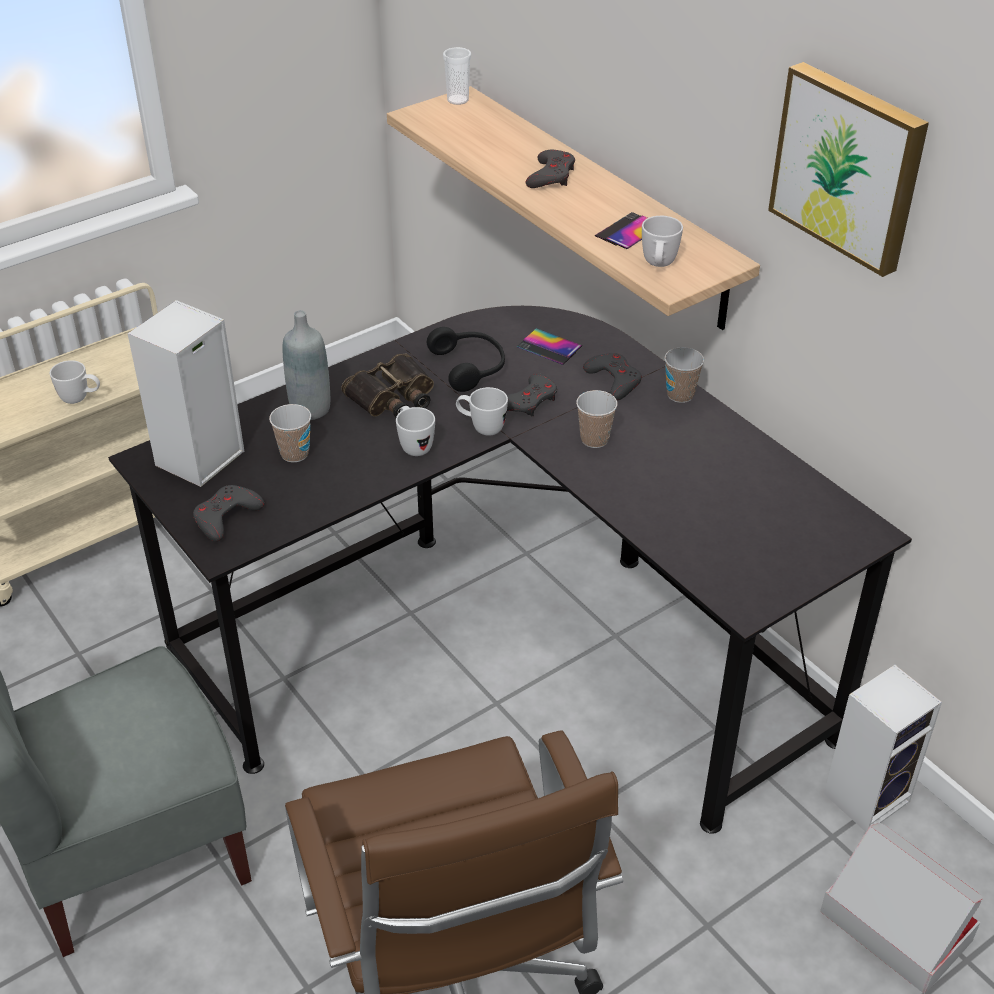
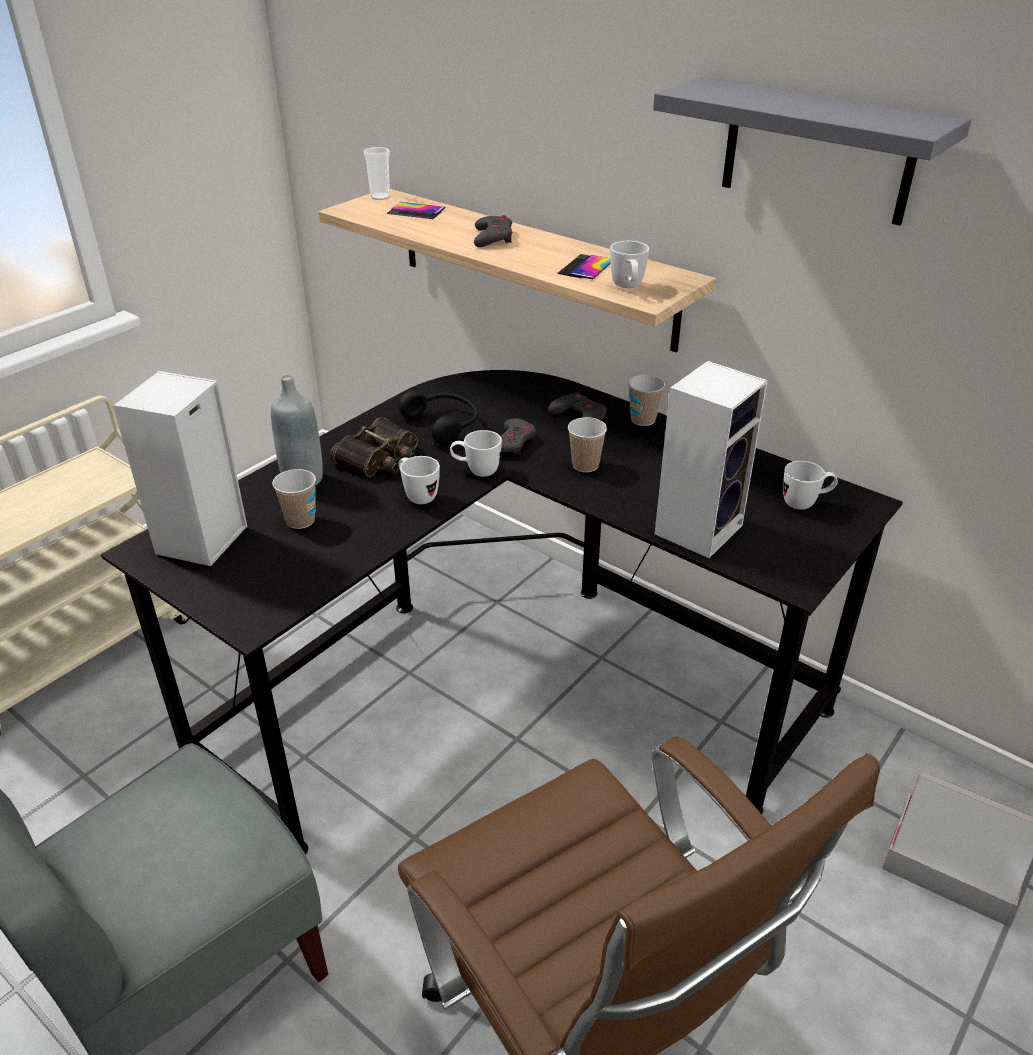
camera: 15 degrees left, 5 degrees down
white mug [50,360,100,404] -> white mug moved to [783,461,838,510]
grey game controller [193,485,264,542] -> none
phone [517,328,582,365] -> phone moved to [387,202,446,219]
picture [768,62,929,277] -> grey shelf [653,77,971,226]
speaker [824,665,942,832] -> speaker moved to [655,361,768,558]

